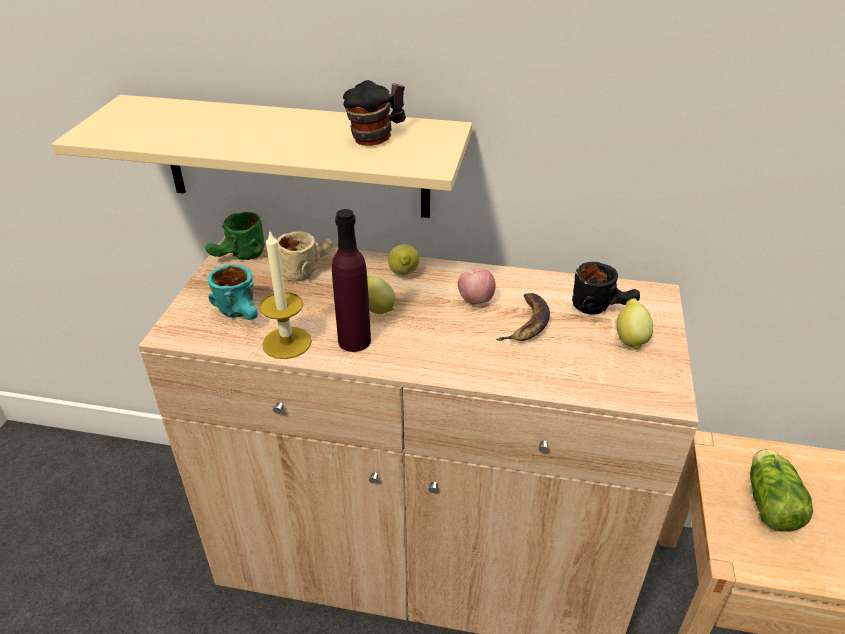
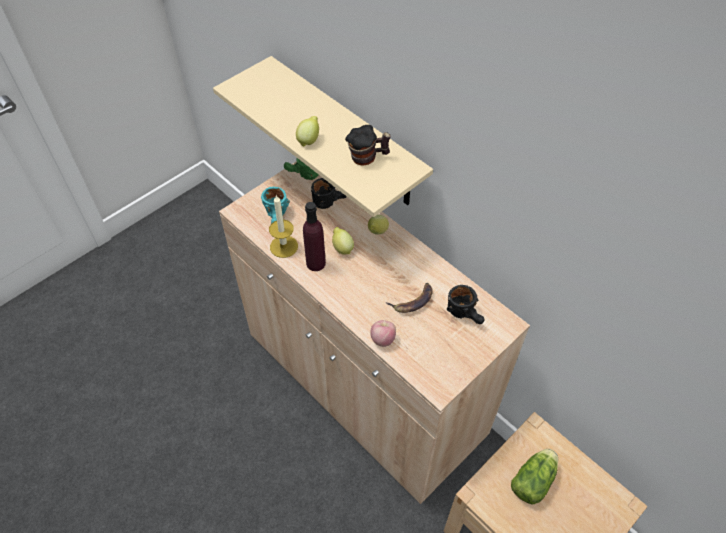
camera: 35 degrees right, 15 degrees up
beige mug [277,231,333,282] -> black mug [311,178,347,209]
apple [458,268,495,304] -> apple moved to [370,320,396,347]
lemon [616,298,653,350] -> lemon moved to [296,116,319,147]

